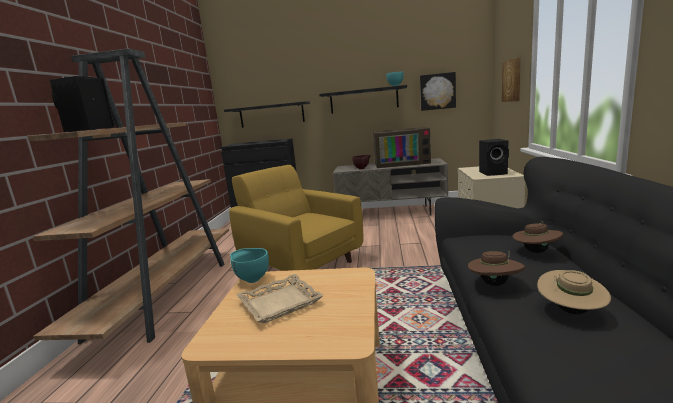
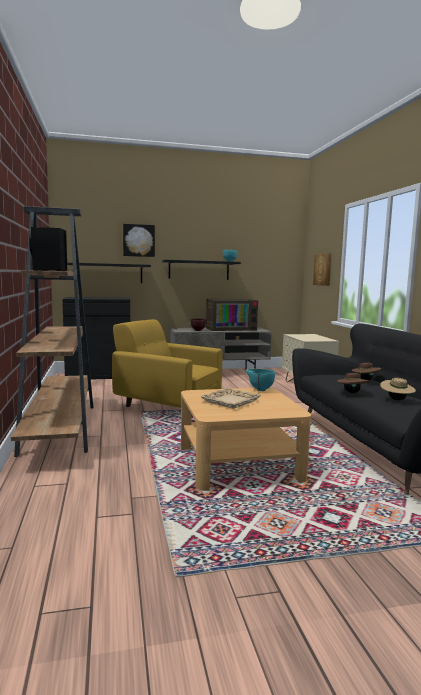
camera: 20 degrees left, 5 degrees down
turquoise bowl [230,248,269,283] -> turquoise bowl moved to [246,369,275,391]
picture [420,72,456,111] -> picture moved to [123,224,155,257]
black speaker [479,139,509,176] -> none

